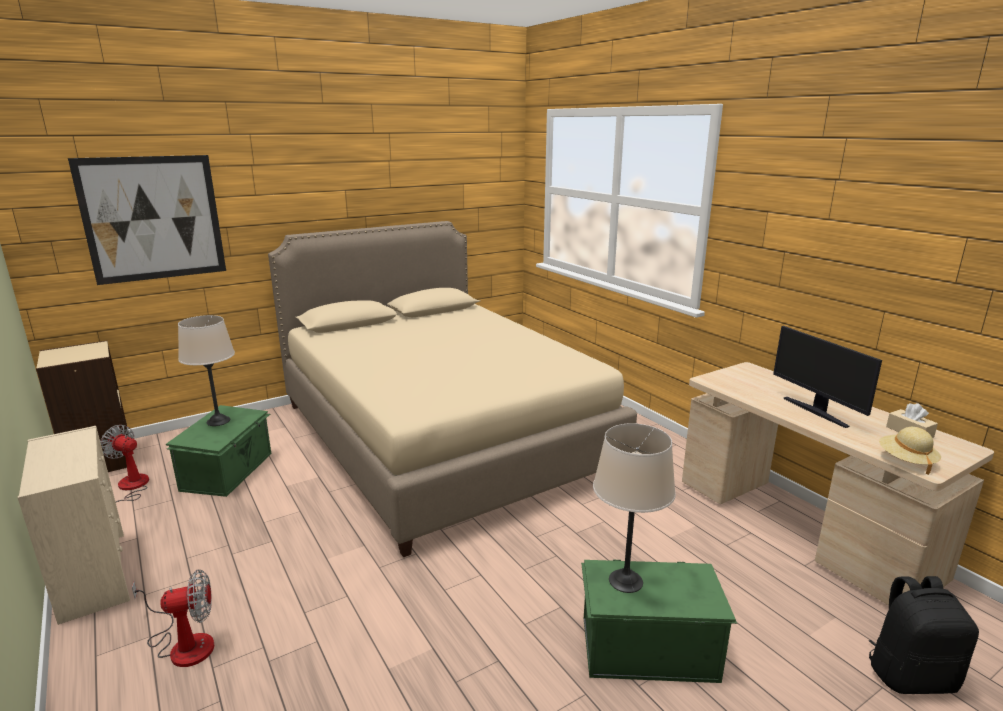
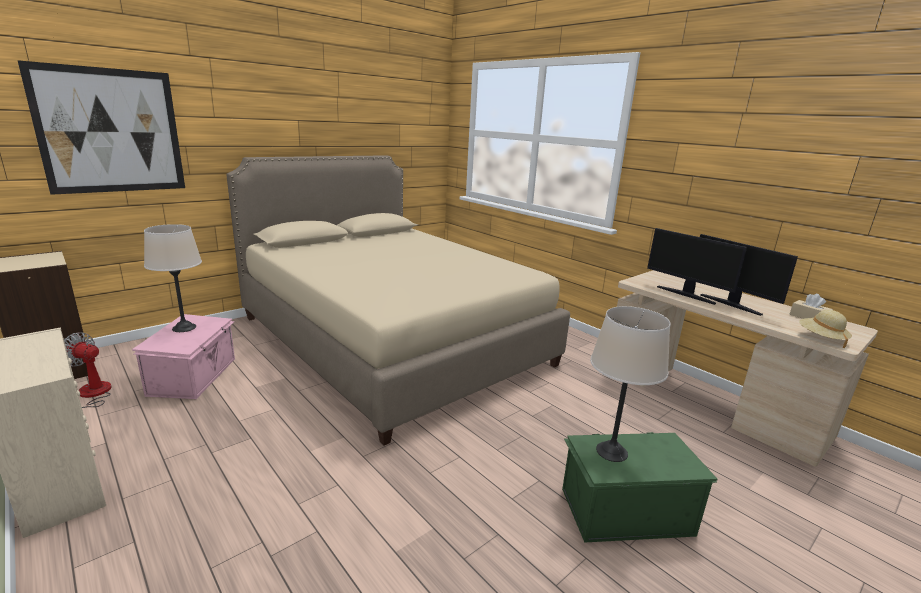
camera: 10 degrees left, 0 degrees up
fan [132,570,214,667] -> none
green storage box [166,405,271,497] -> pink storage box [132,314,235,399]
black backpack [869,576,979,694] -> none
none -> monitor [647,228,747,305]

